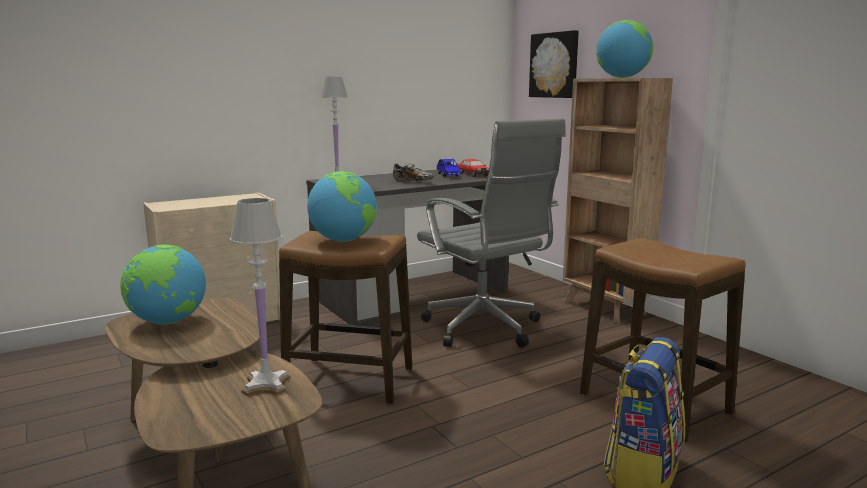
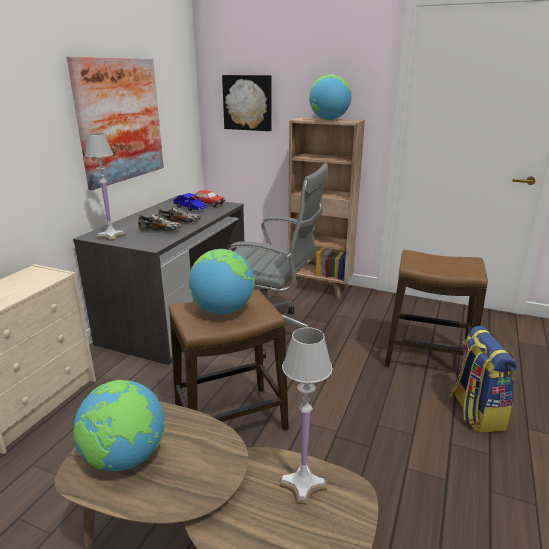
camera: 35 degrees left, 10 degrees up
none -> picture [67,56,164,190]
none -> shoe [138,214,182,231]

